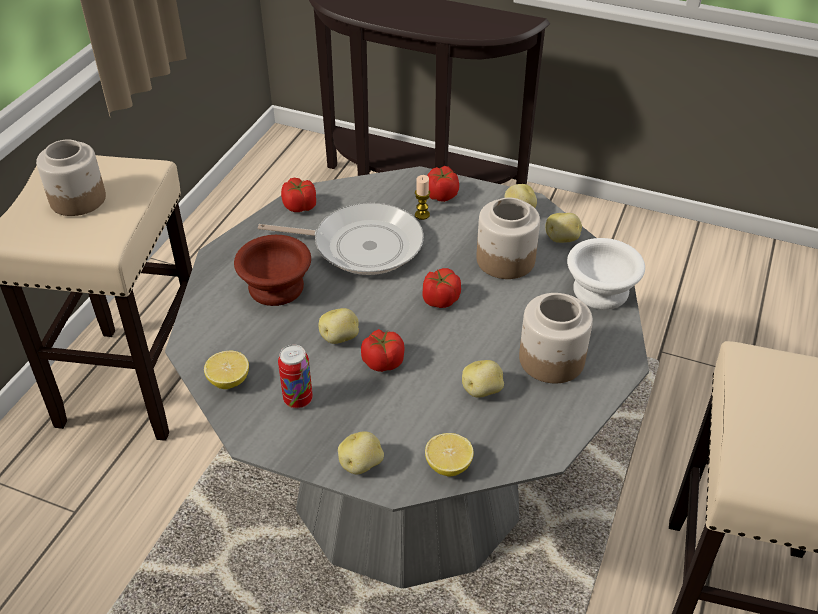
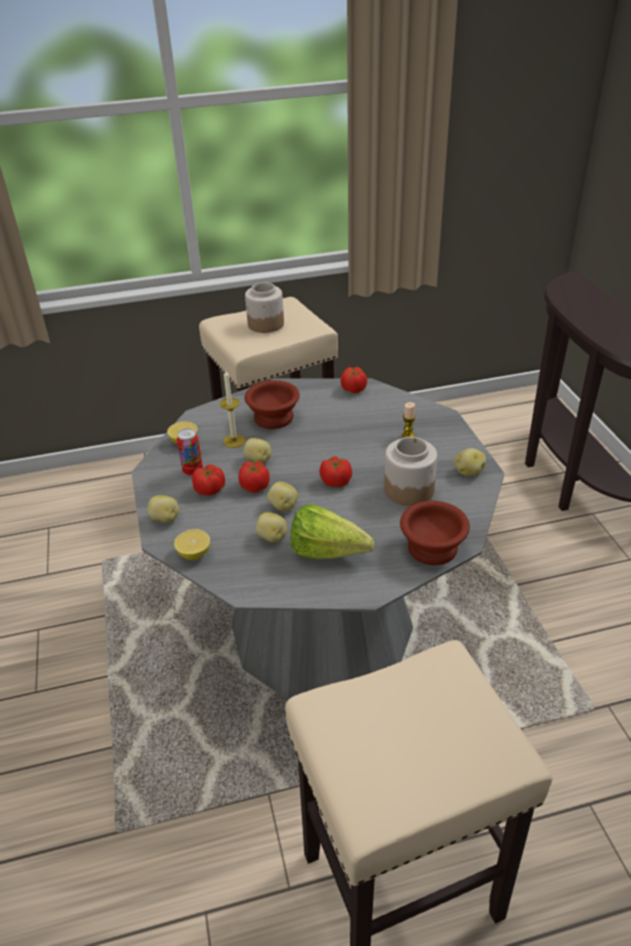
camera: 55 degrees right, 5 degrees down
frying pan [258,203,424,275] -> none
tomato [427,166,459,202] -> tomato moved to [192,464,225,496]
jar [519,293,593,384] -> lettuce [291,504,374,559]
potato [545,213,582,243] -> potato moved to [267,482,298,511]
white bowl [567,238,645,310] -> brown bowl [400,501,470,565]
none -> candle [220,369,245,448]

